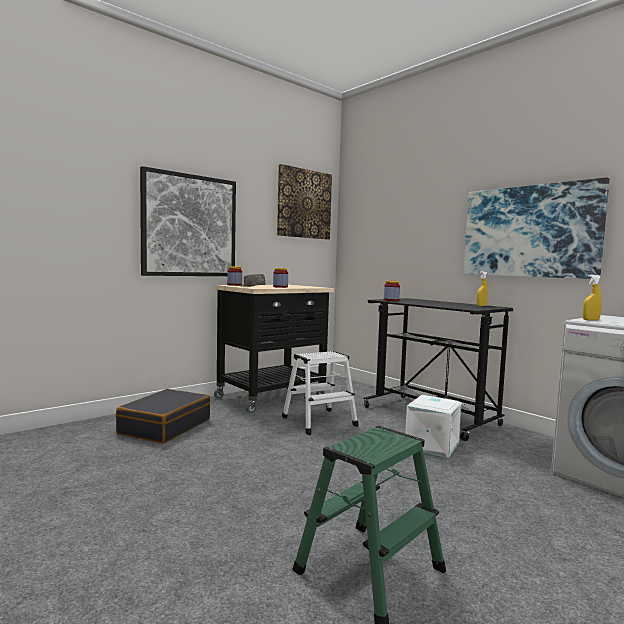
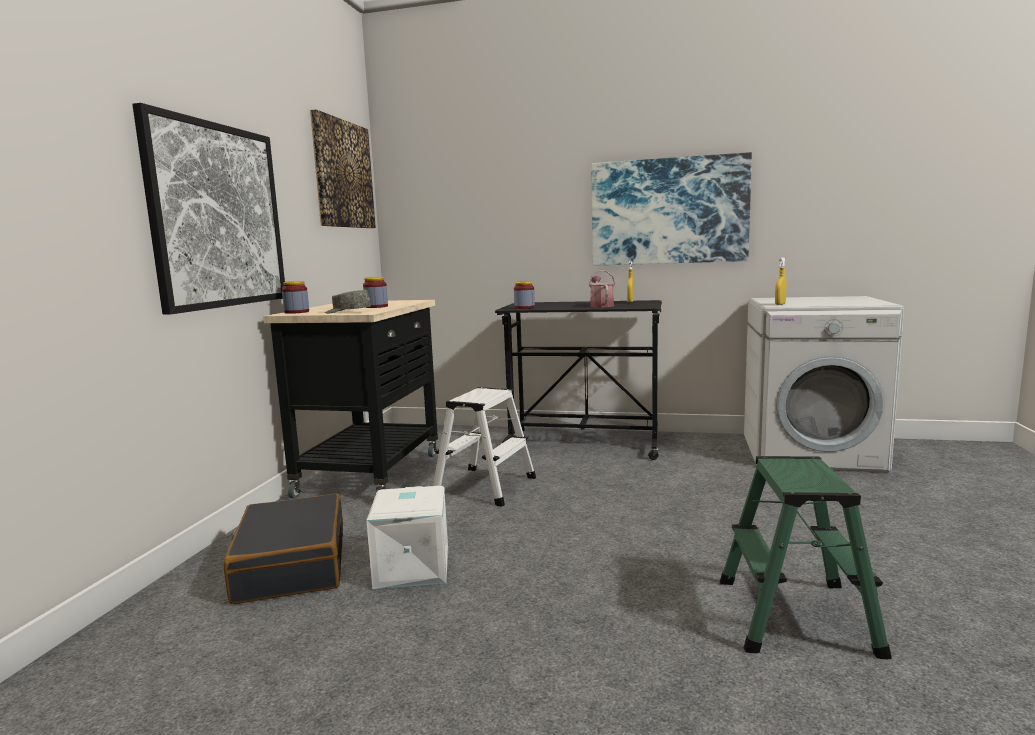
camera: 35 degrees left, 5 degrees up
white storage box [405,395,462,458] -> white storage box moved to [366,486,448,589]
none -> watering can [589,270,615,307]

